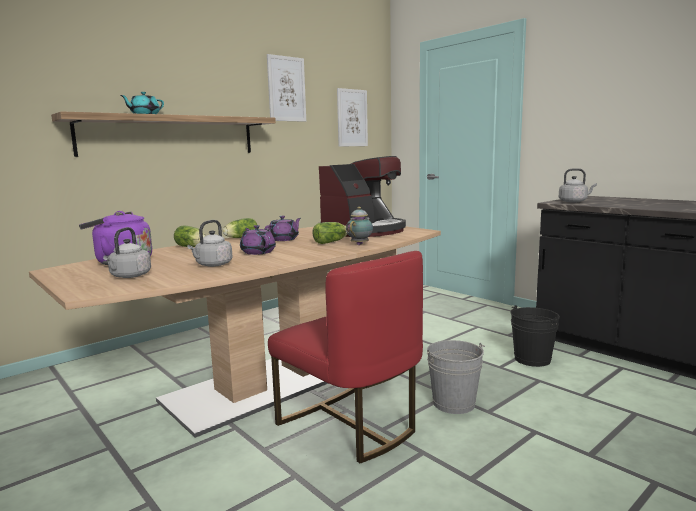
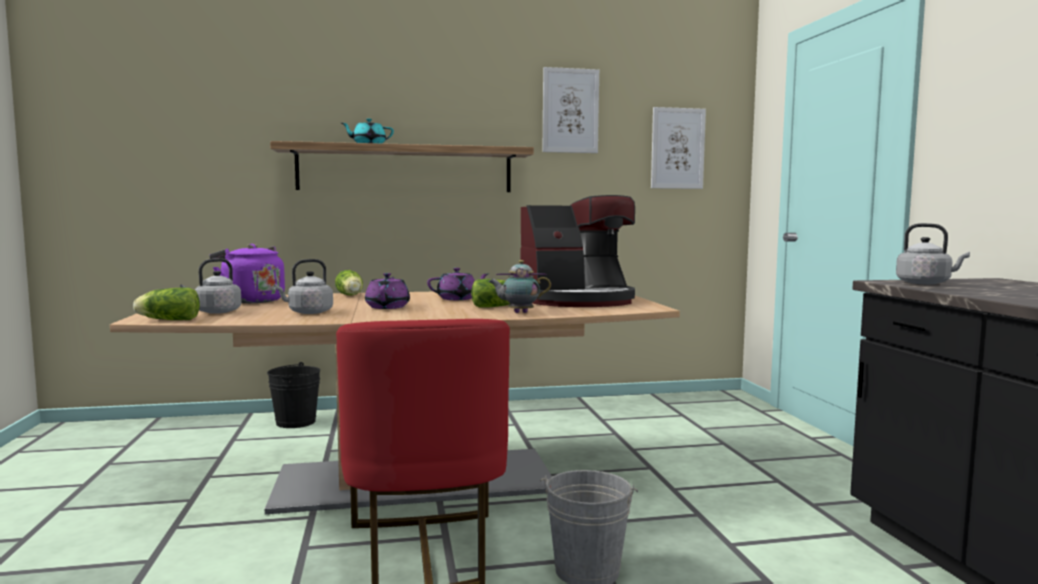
camera: 30 degrees right, 5 degrees down
lettuce [223,218,257,238] -> lettuce moved to [133,287,200,320]
teapot [346,207,373,245] -> teapot turned 150 degrees counterclockwise [488,260,551,313]
black bucket [511,305,560,367] -> black bucket moved to [267,362,320,428]

